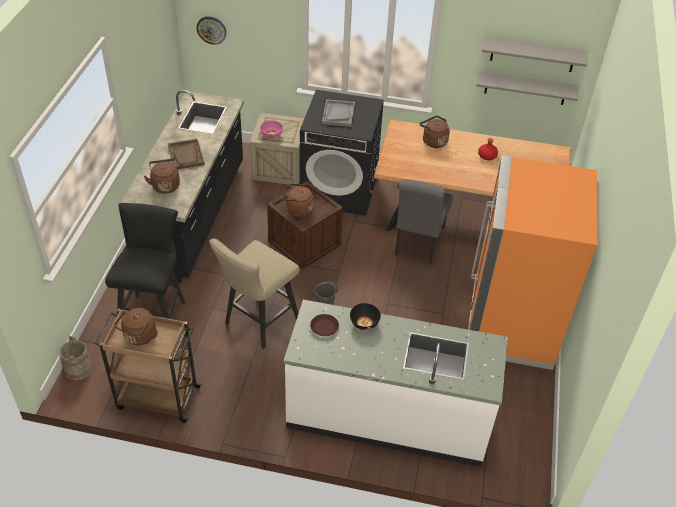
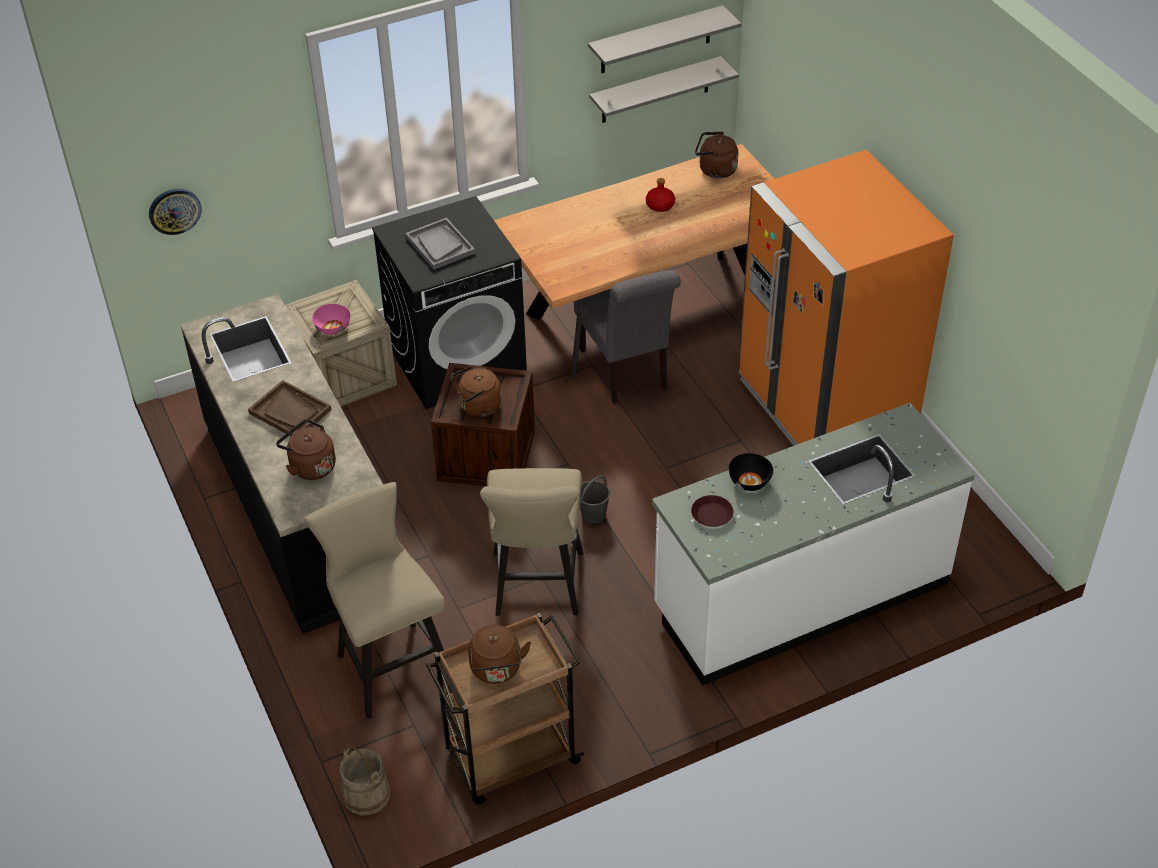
camera: 35 degrees left, 0 degrees up
black stool [105,203,185,319] -> beige stool [304,482,445,719]
brown kettle [420,116,450,148] -> brown kettle moved to [695,132,738,178]

